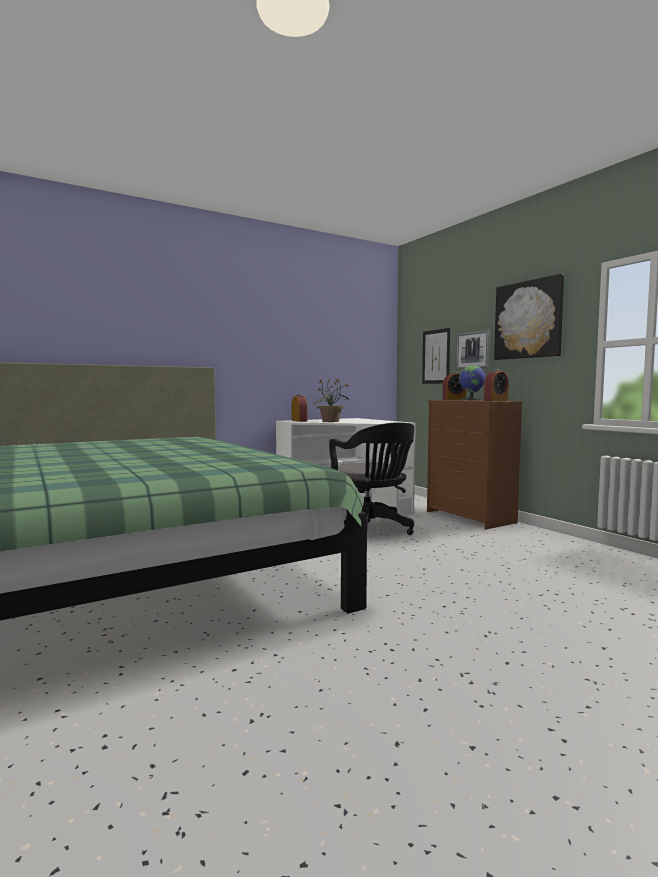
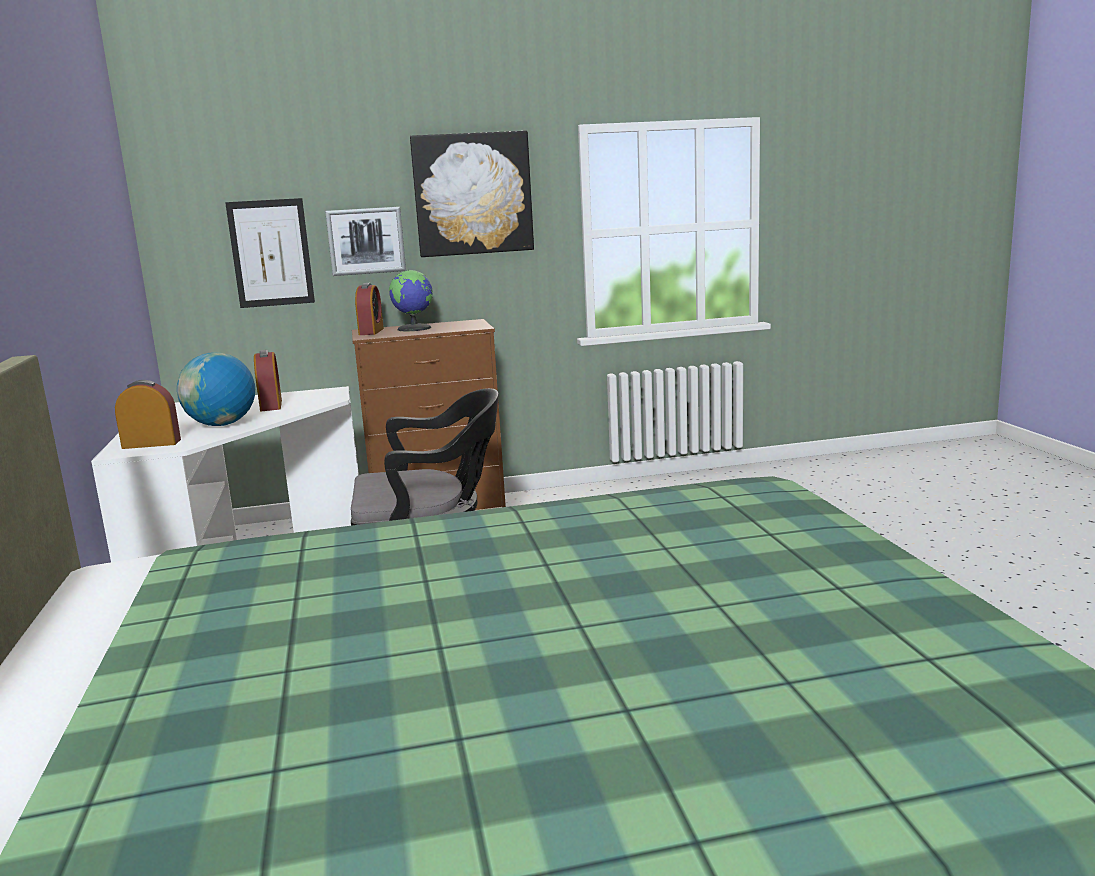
camera: 70 degrees left, 10 degrees up
potted plant [314,379,349,422] -> globe [177,352,255,426]
alarm clock [484,370,509,401] -> alarm clock moved to [254,350,282,411]

